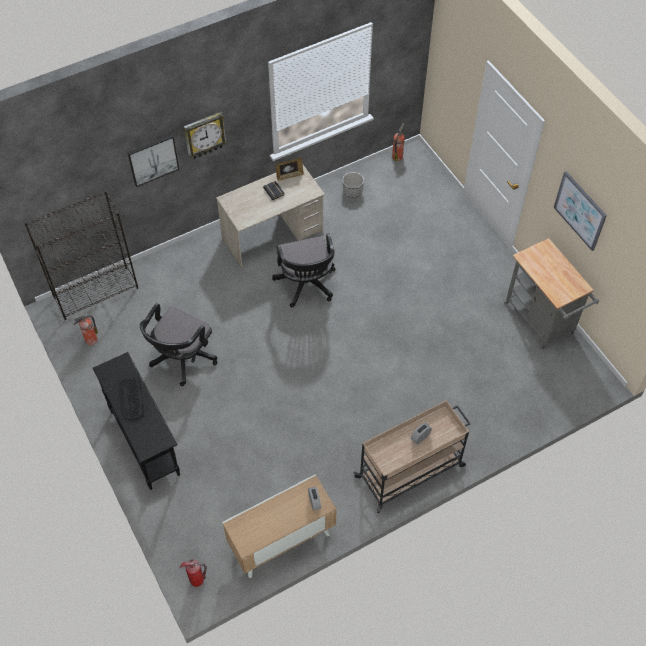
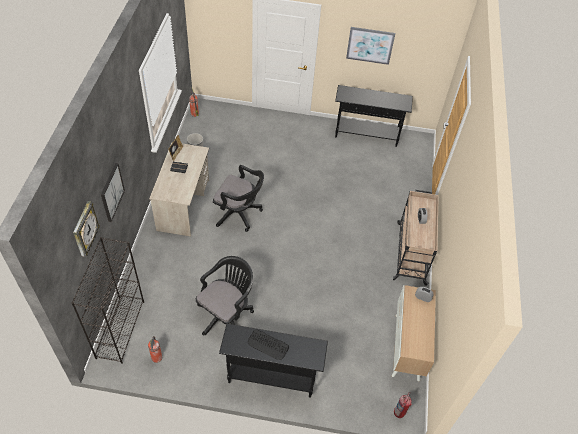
camera: 55 degrees left, 5 degrees down
black office chair [140,303,217,386] -> black office chair turned 120 degrees counterclockwise [196,256,254,335]
wall clock [184,112,227,159] -> wall clock moved to [73,201,100,257]
grey cart [504,238,599,349] -> black console table [335,85,413,147]

